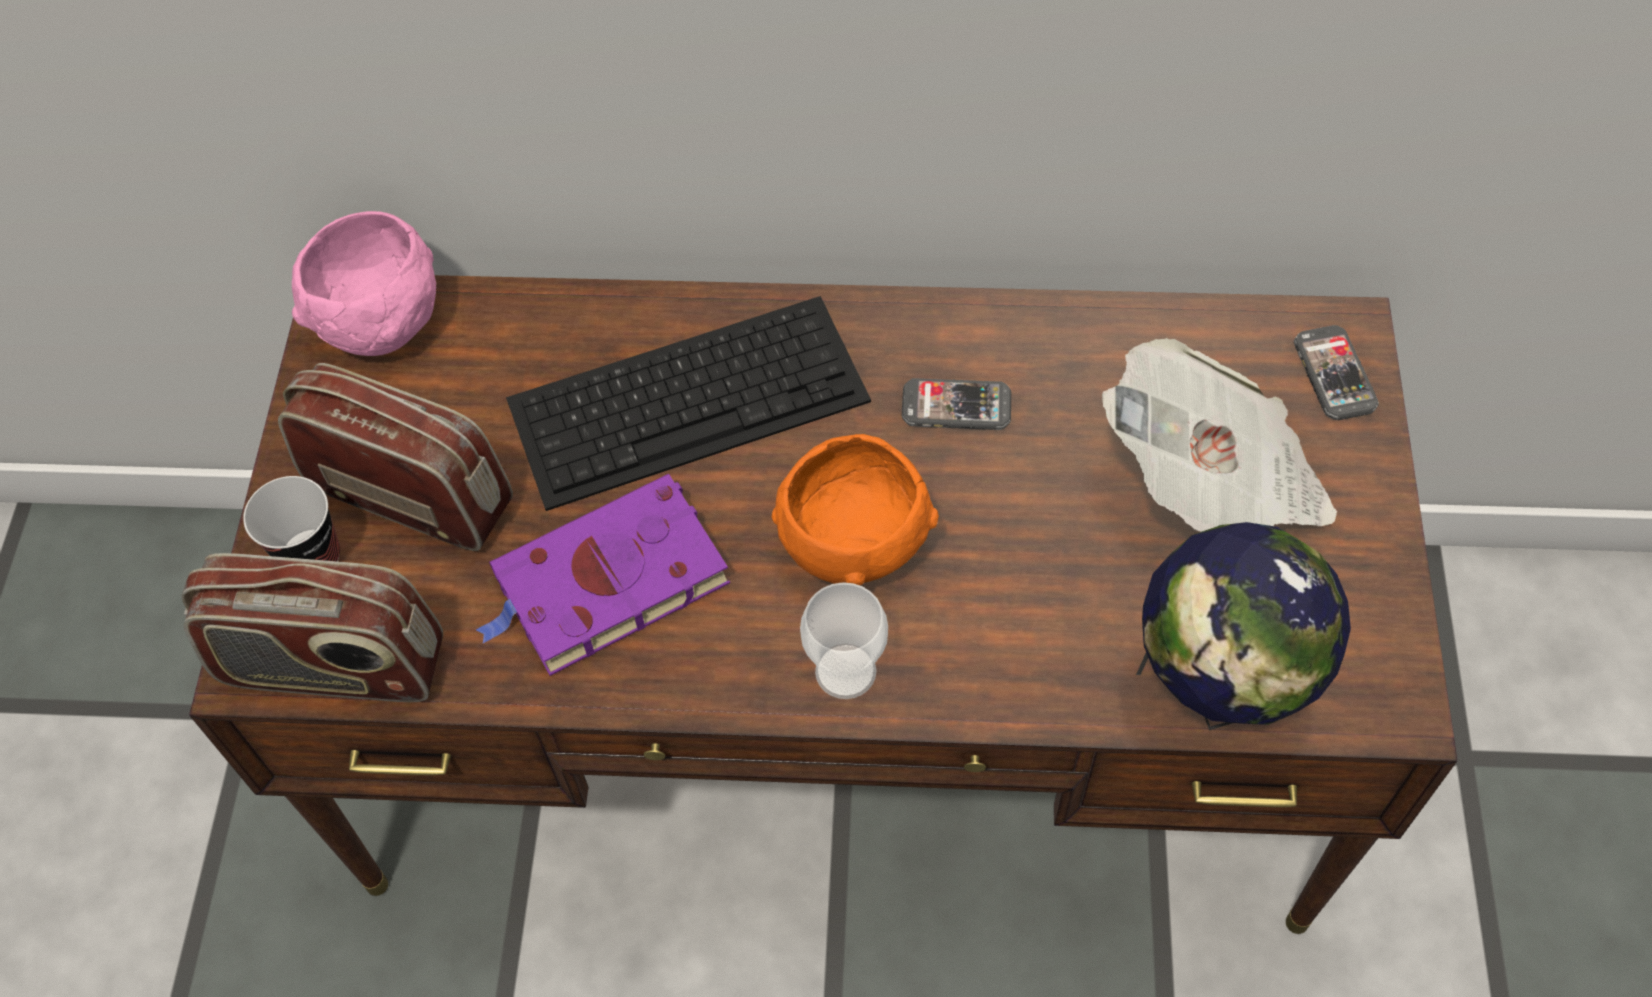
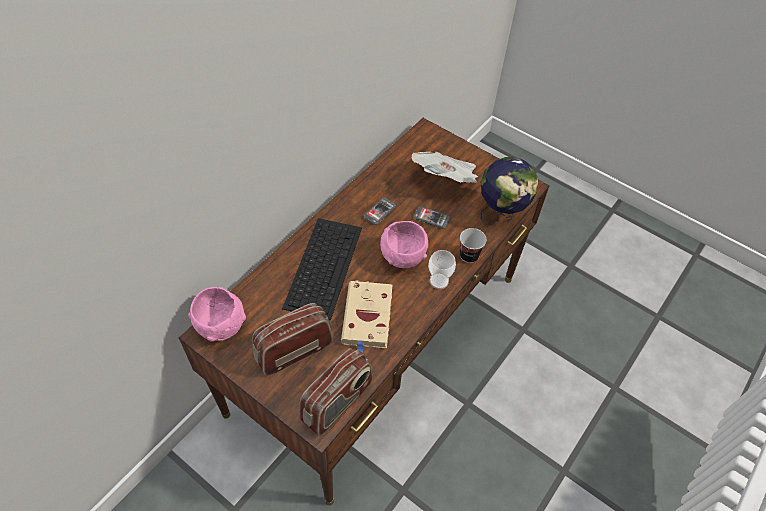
camera: 60 degrees left, 5 degrees down
cup [243,476,340,562] -> cup moved to [460,228,486,263]
purple book [476,474,730,676] -> beige book [341,280,393,353]
orange bowl [772,434,939,585] -> pink bowl [380,221,428,268]
phone [1294,325,1379,420] -> phone moved to [414,206,450,229]

